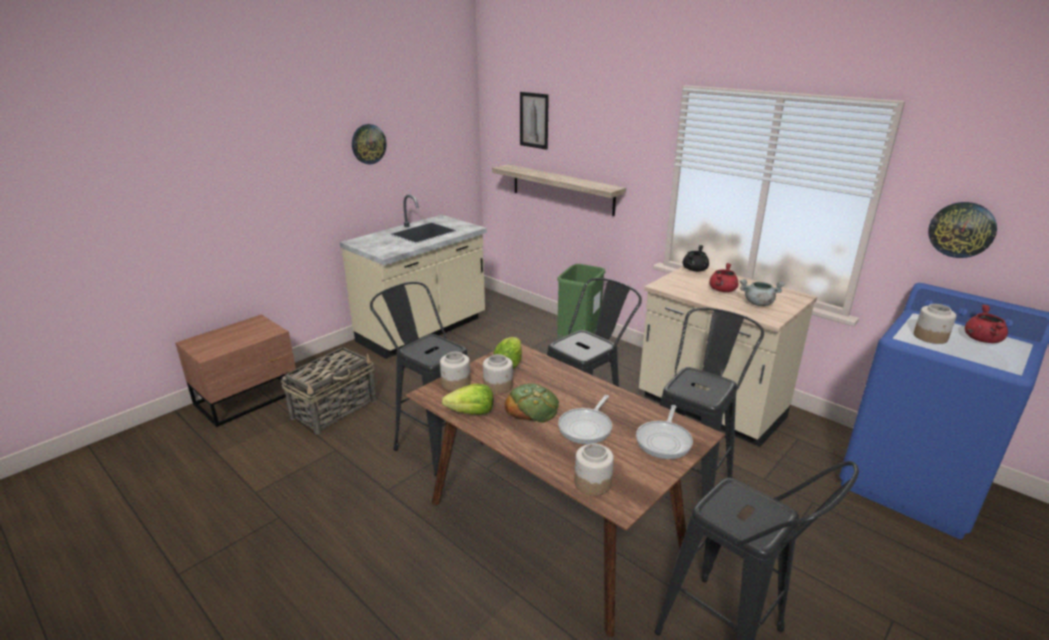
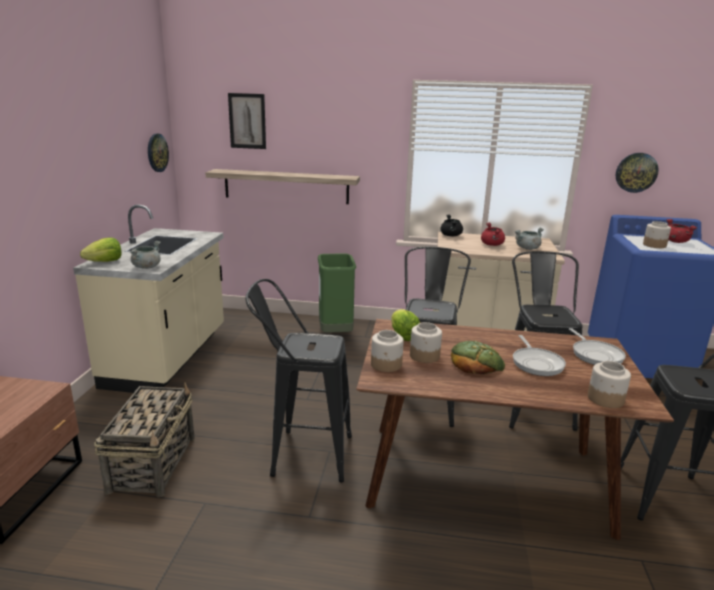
camera: 35 degrees left, 5 degrees down
wall clock [352,124,387,164] -> wall clock moved to [148,133,169,172]
lettuce [442,384,493,415] -> lettuce moved to [80,237,121,262]
none -> grey cooking pot [130,241,161,269]

